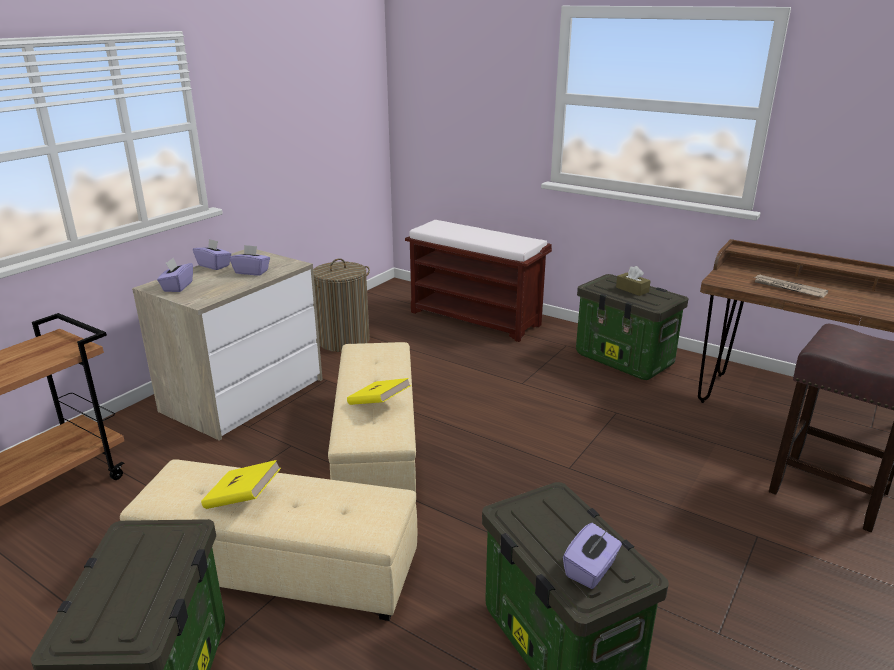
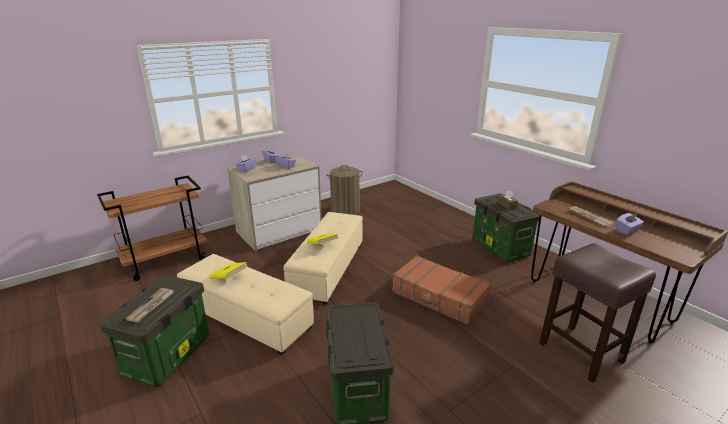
camera: 20 degrees right, 0 degrees up
brown bench [405,220,552,342] -> none
purple tissue box [563,523,622,589] -> purple tissue box moved to [615,213,644,235]
none -> newspaper [126,288,174,322]
none -> brown suitcase [392,255,491,325]

